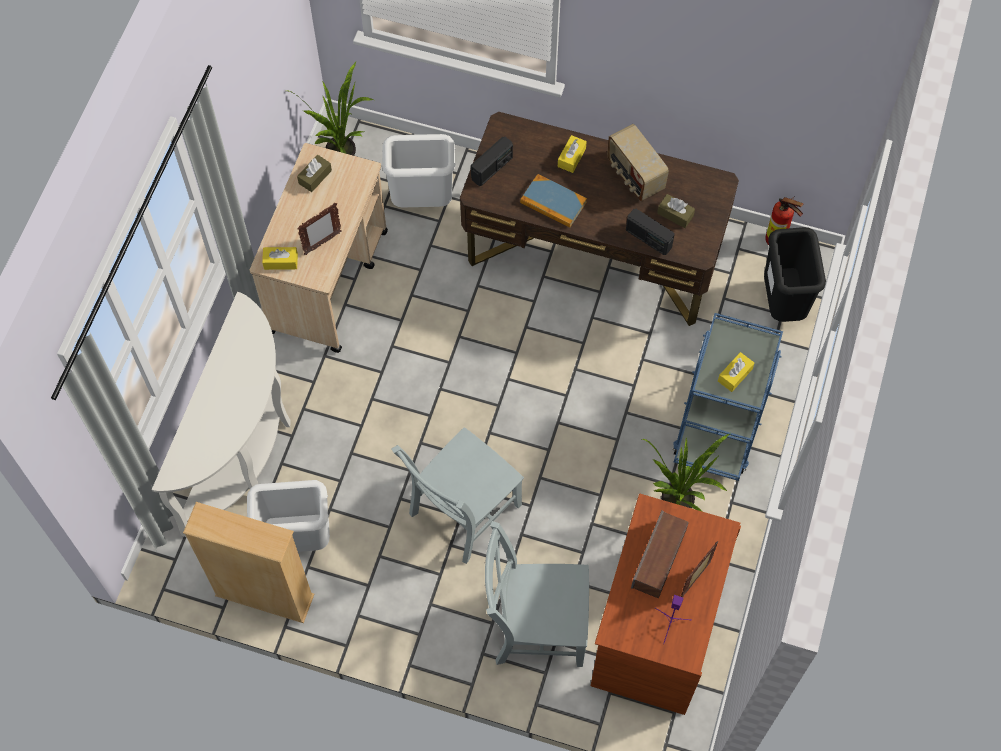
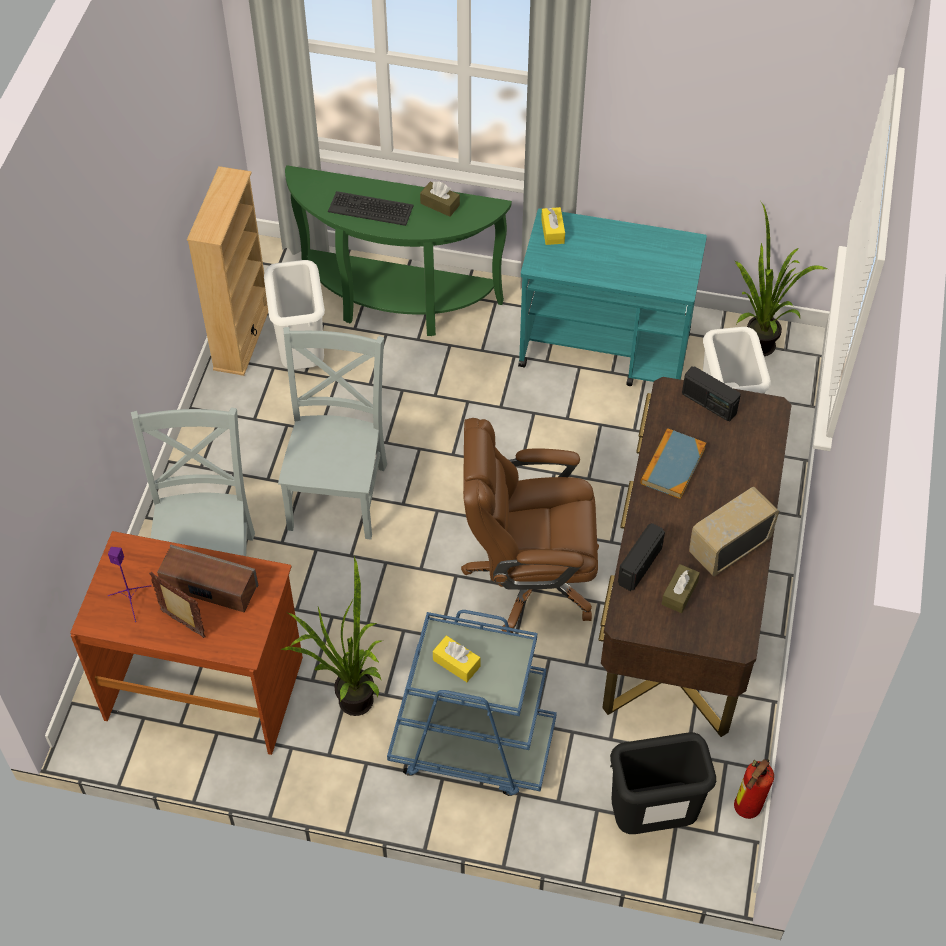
camera: 85 degrees right, 10 degrees down
white console table [152,292,291,537] -> green console table [285,165,512,336]
beige cart [250,143,388,353] -> turquoise cart [518,208,707,386]
brown tissue box [297,155,332,192] -> brown tissue box moved to [420,182,460,217]
picture frame [297,203,341,255] -> none
grey chair [391,427,524,564] -> grey chair turned 60 degrees clockwise [278,327,387,540]
yellow tissue box [558,135,587,173] -> none
none -> keyboard [328,191,414,226]
none -> brown office chair [461,418,599,633]

